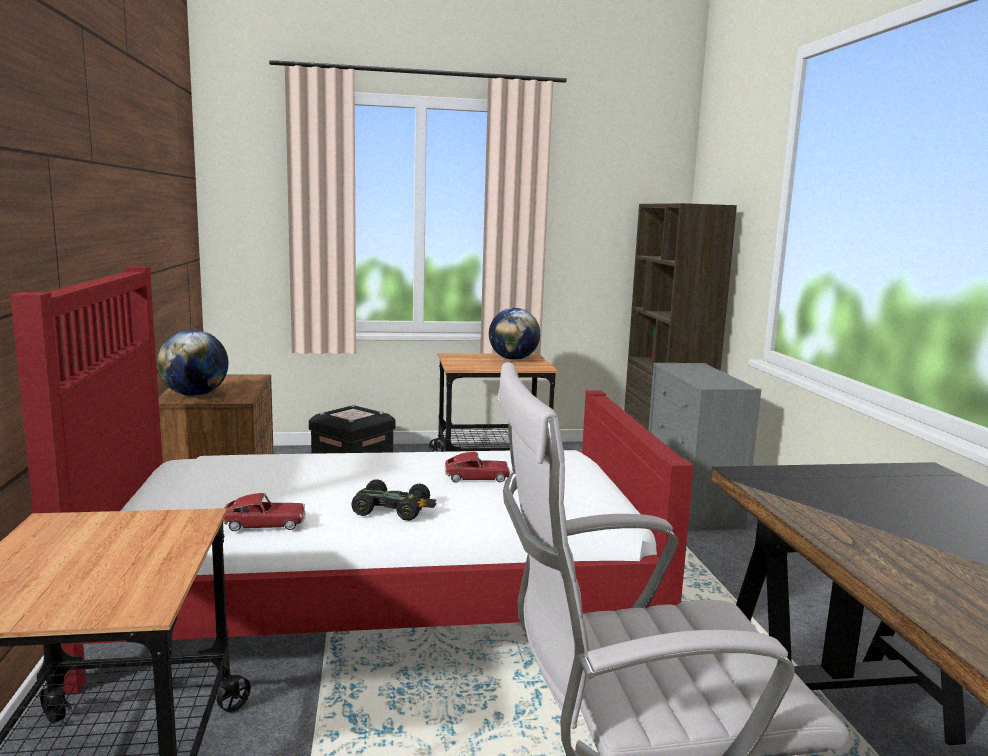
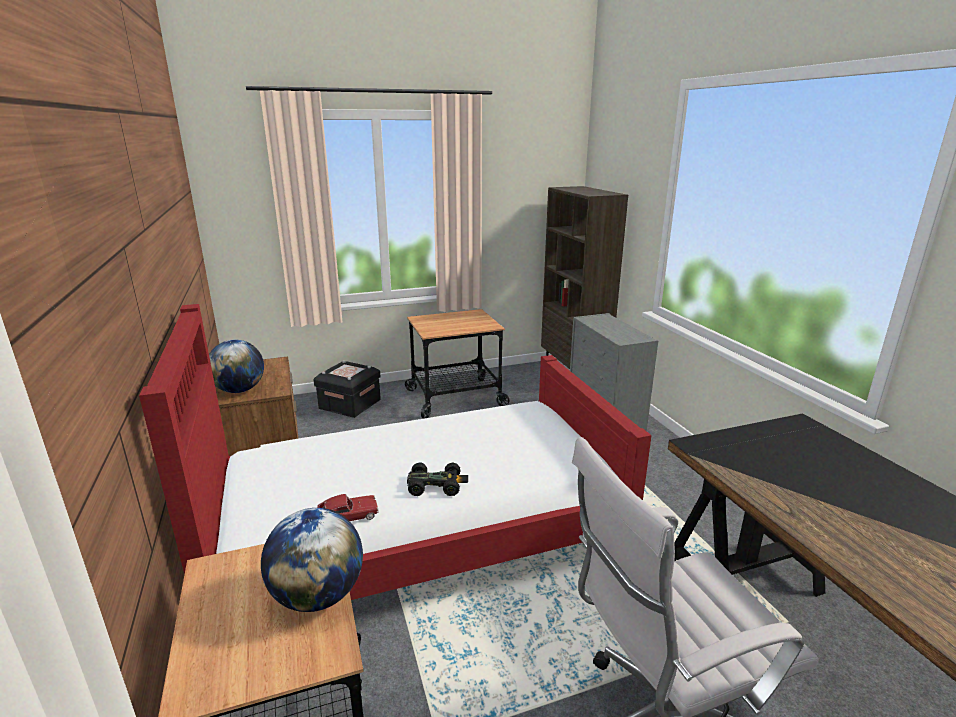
camera: 10 degrees left, 10 degrees up
toy car [444,452,510,482] -> none
globe [489,308,540,360] -> globe moved to [261,508,363,612]

